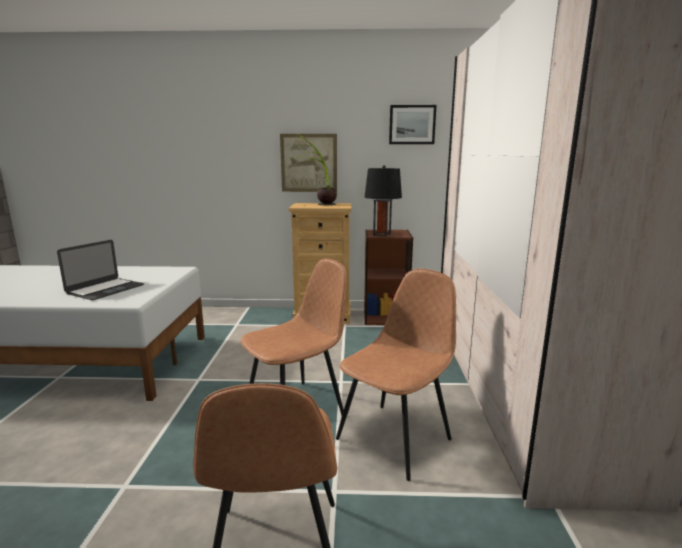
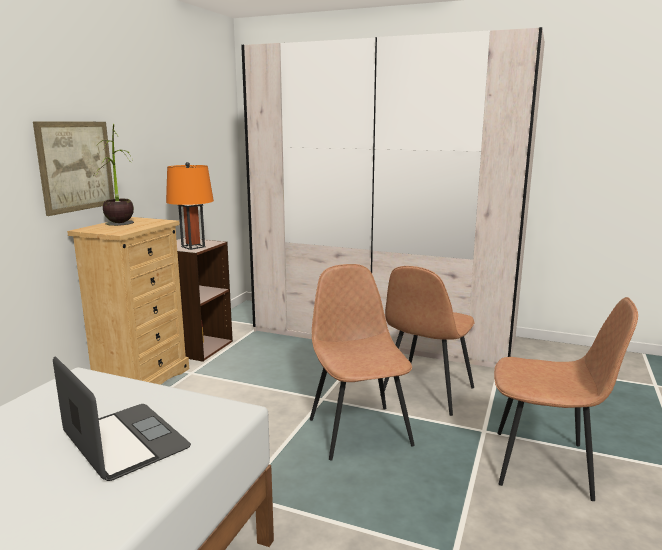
camera: 70 degrees left, 0 degrees up
brown chair [336,269,456,481] -> brown chair turned 120 degrees counterclockwise [380,266,474,416]
black table lamp [365,165,402,236] -> orange table lamp [166,162,214,250]
picture [389,105,436,144] -> none

